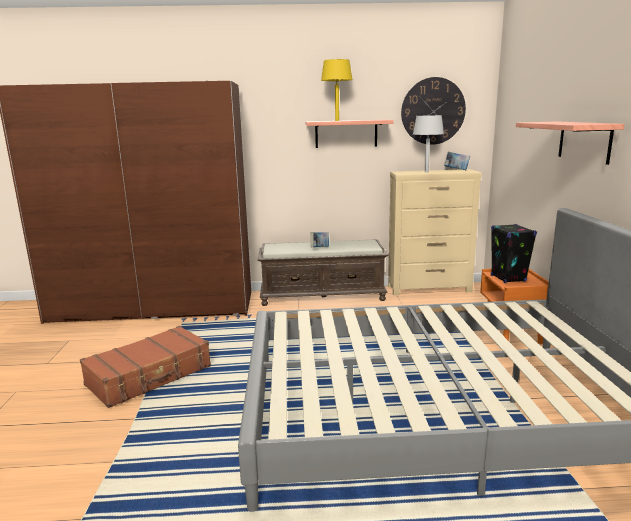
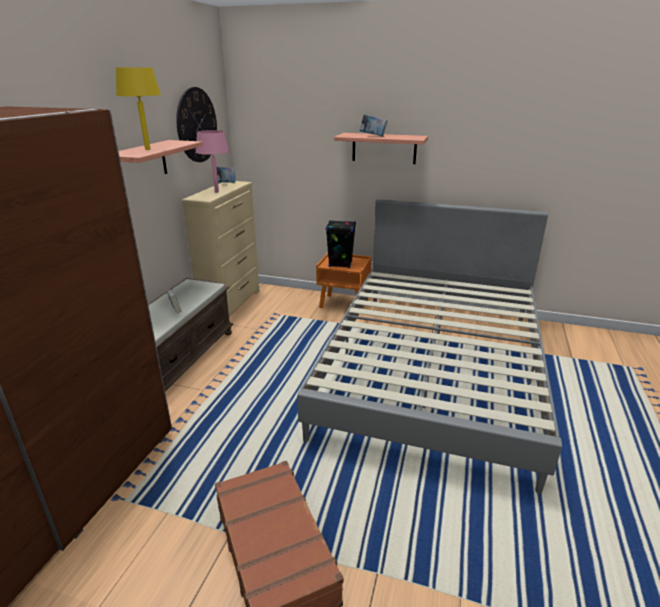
camera: 70 degrees left, 10 degrees up
grey table lamp [413,115,444,172] -> pink table lamp [196,130,229,193]
none -> book [360,114,387,137]

